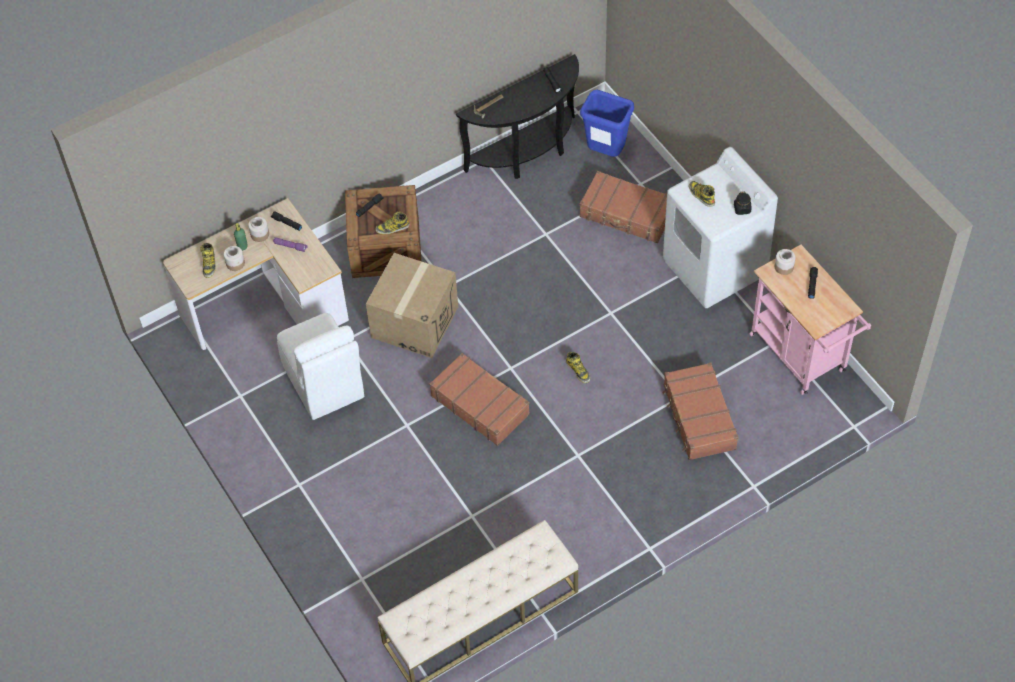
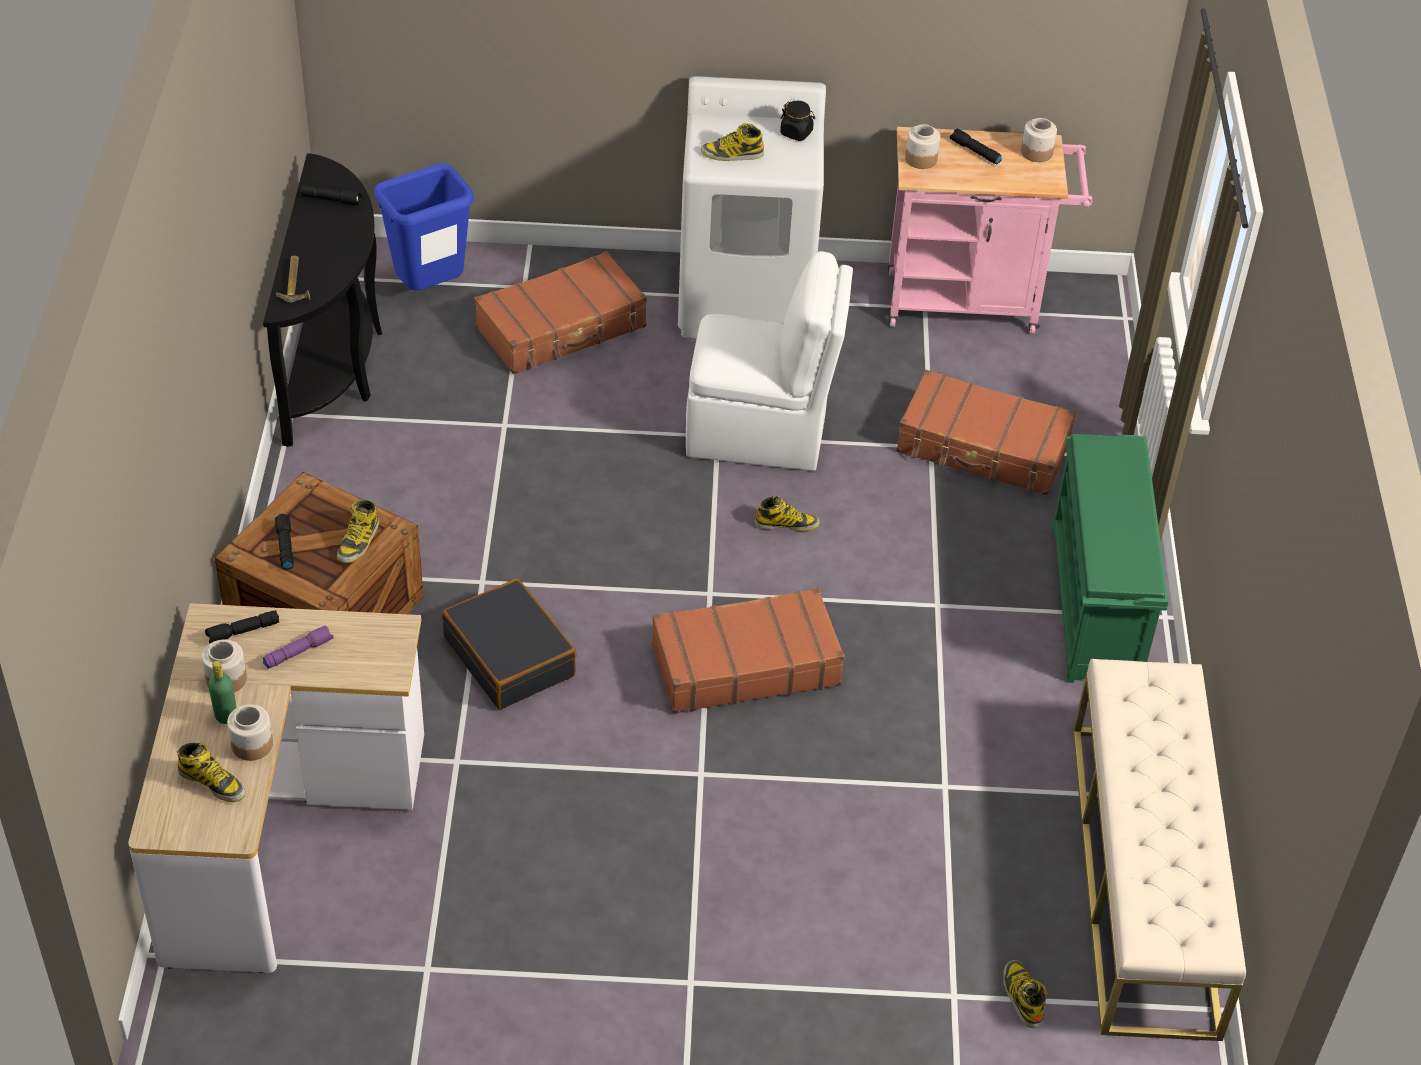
camera: 60 degrees left, 10 degrees down
white chair [277,313,364,420] -> white chair moved to [686,251,853,471]
cardboard box [366,253,458,358] -> black suitcase [442,578,577,710]
none -> boot [1003,960,1048,1028]
none -> jar [1021,118,1057,162]
none -> green shoe rack [1052,434,1168,683]

